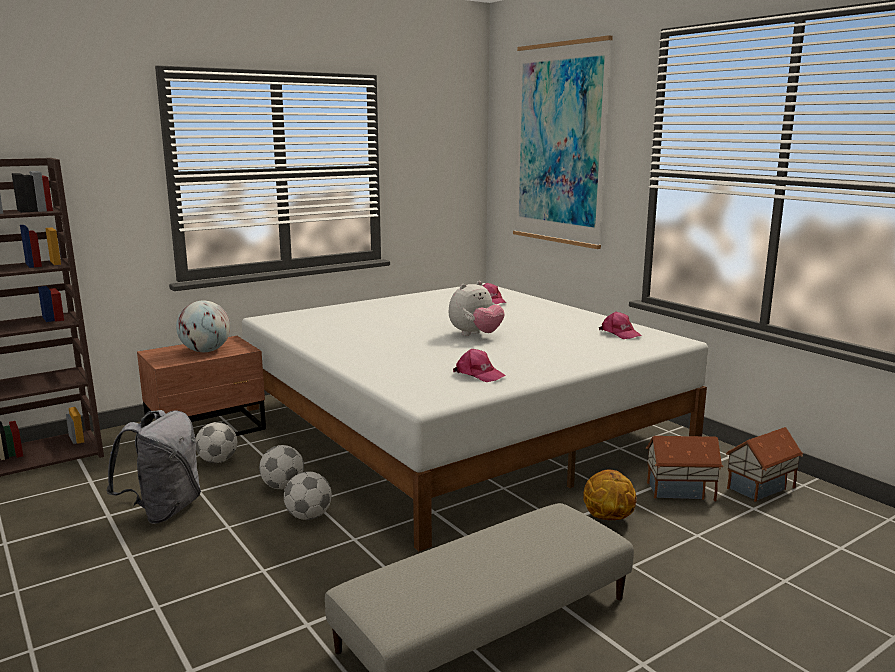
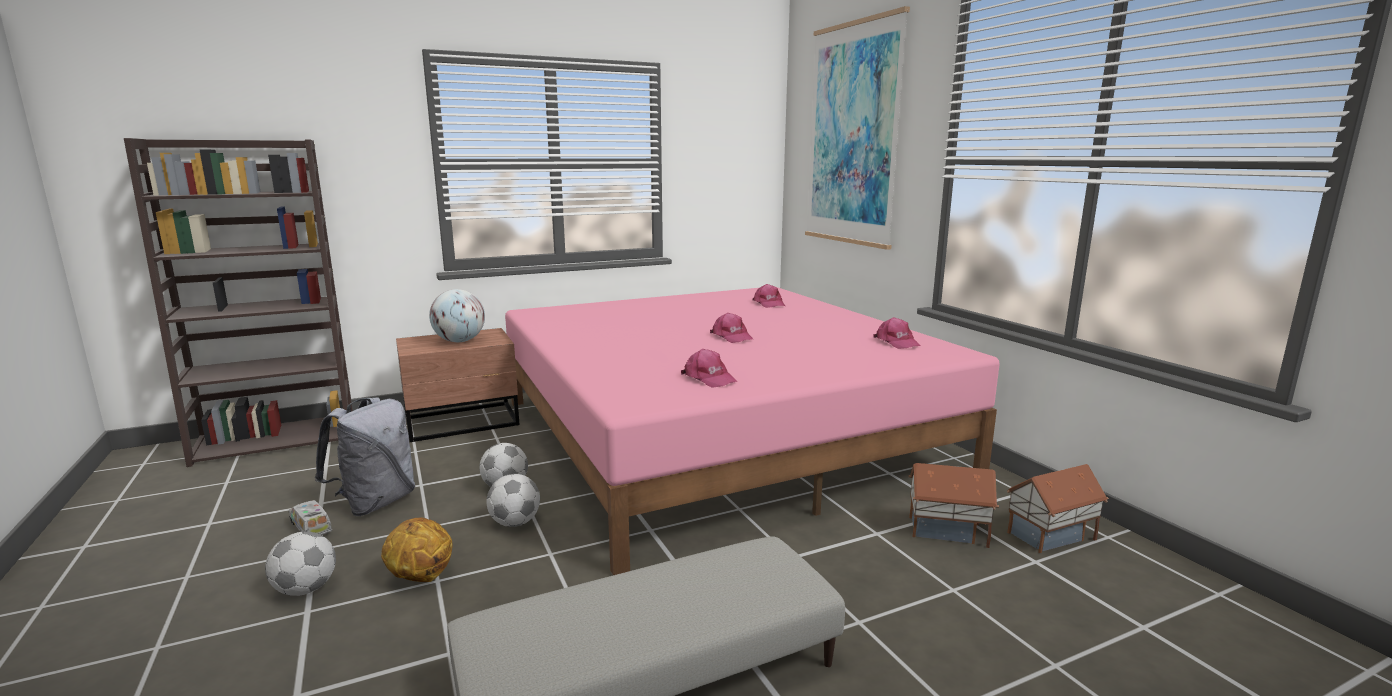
camera: 10 degrees right, 0 degrees up
football [196,422,237,463] -> football moved to [265,531,336,596]
white bed [242,283,708,551] -> pink bed [505,286,1000,575]
plush toy [449,281,505,336] -> pink cap [710,313,754,343]
basketball [584,470,637,520] -> basketball moved to [381,518,453,582]
none -> toy truck [289,500,332,535]

